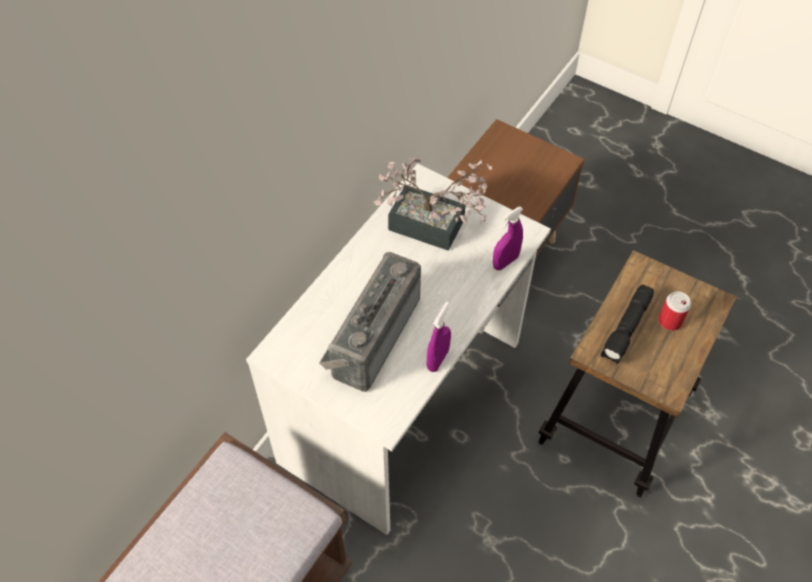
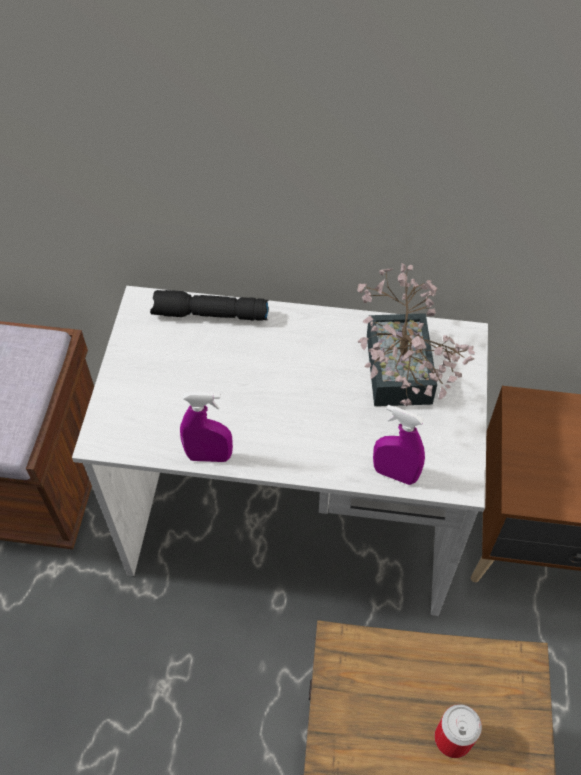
camera: 65 degrees right, 0 degrees up
radio [319,252,421,392] -> none
black flashlight [601,284,654,364] -> black flashlight moved to [150,290,269,321]

